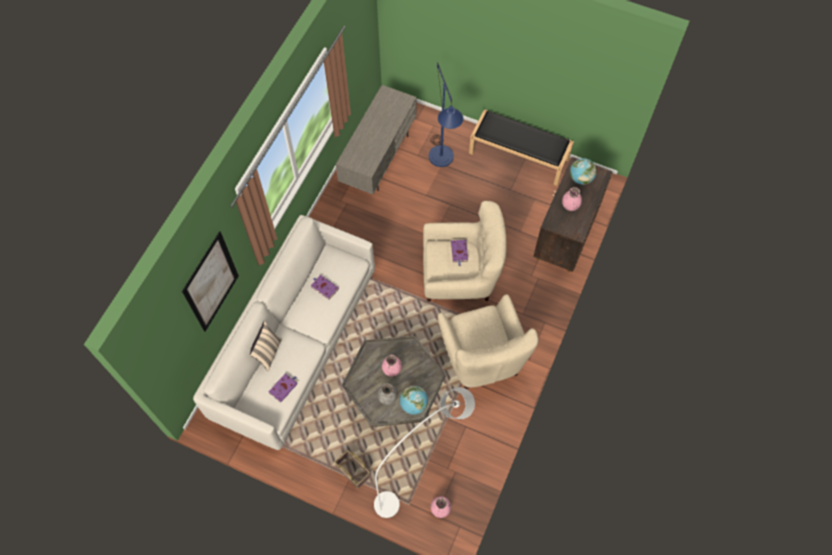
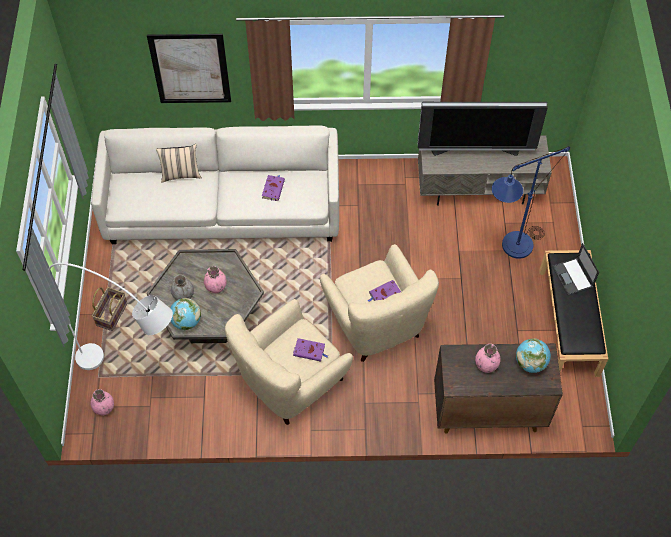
camera: 65 degrees right, 5 degrees down
purple book [269,374,298,402] -> purple book moved to [293,338,328,362]
none -> television [418,102,548,156]
none -> laptop [552,243,599,295]

